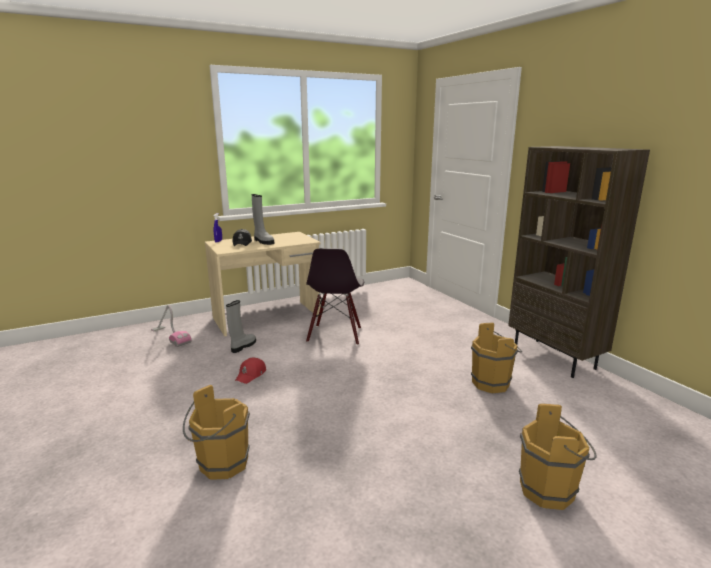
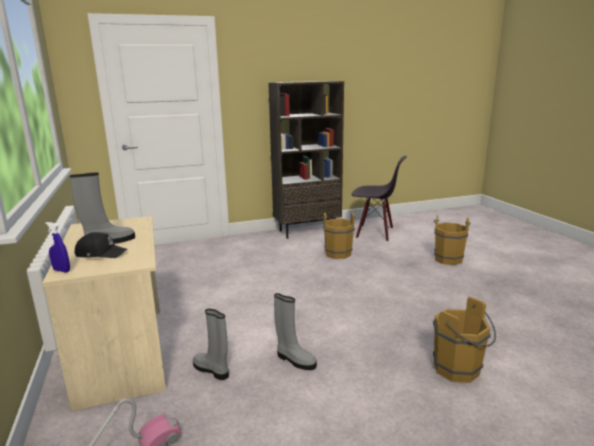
camera: 80 degrees left, 0 degrees up
red cap [235,358,266,384] -> grey boot [274,293,317,370]
black chair [306,248,364,345] -> black chair moved to [351,156,407,242]

